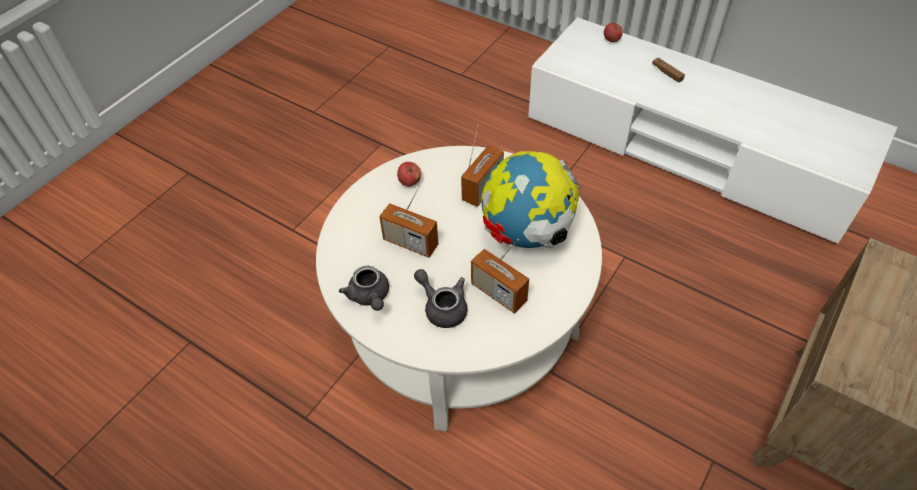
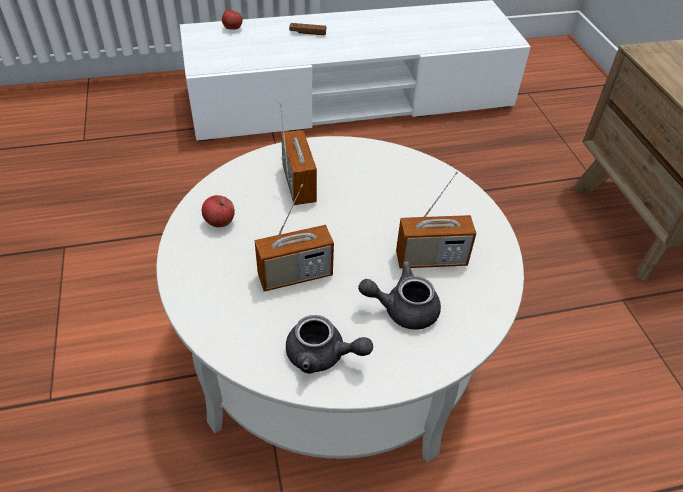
camera: 50 degrees left, 5 degrees down
globe [481,151,581,249] -> none

